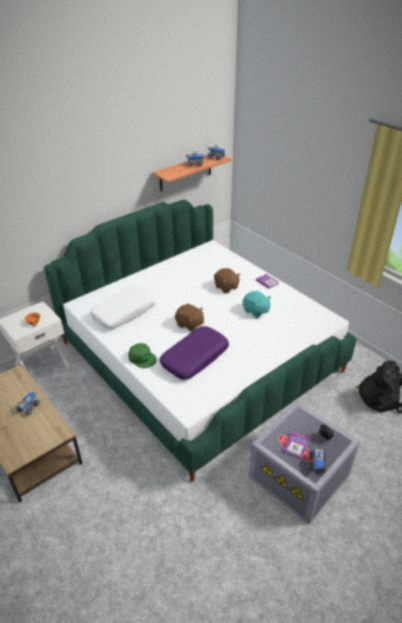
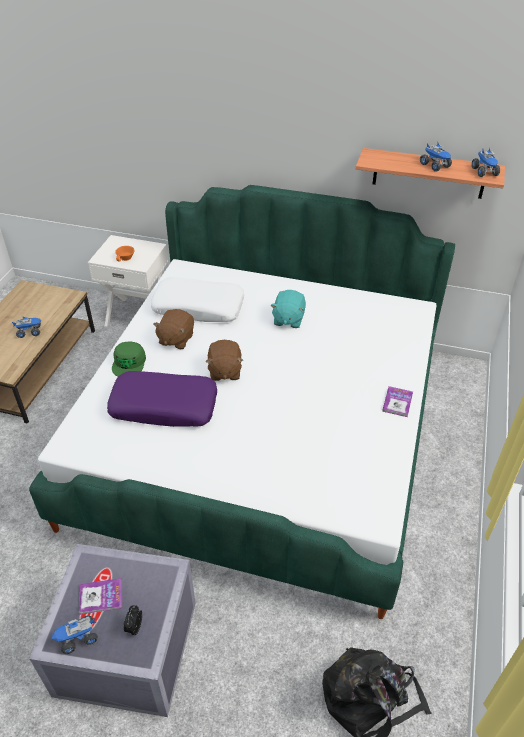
camera: 55 degrees right, 5 degrees up
brown plush toy [214,268,240,293] -> brown plush toy moved to [153,309,194,349]
turquoise plush toy [243,291,271,318] -> turquoise plush toy moved to [270,290,306,328]

